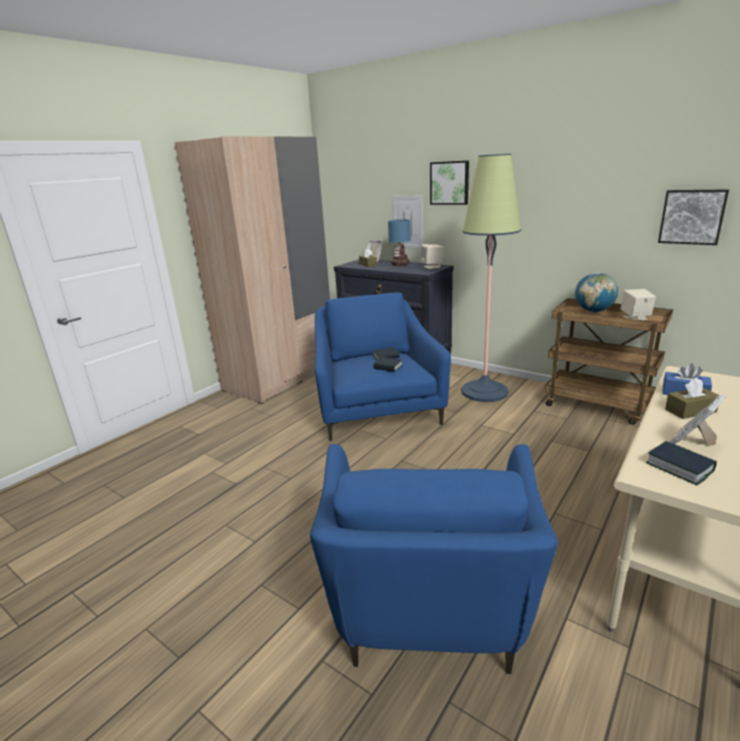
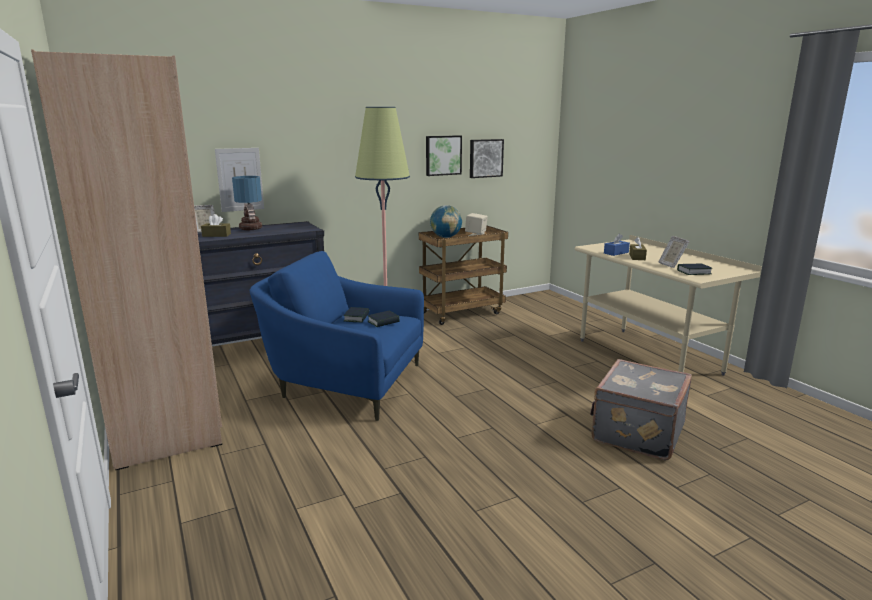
camera: 65 degrees left, 5 degrees down
blue armchair [310,444,558,674] -> grey suitcase [590,359,692,460]
beige speaker [420,244,444,269] -> none
picture [430,161,469,205] -> picture moved to [426,135,462,176]

